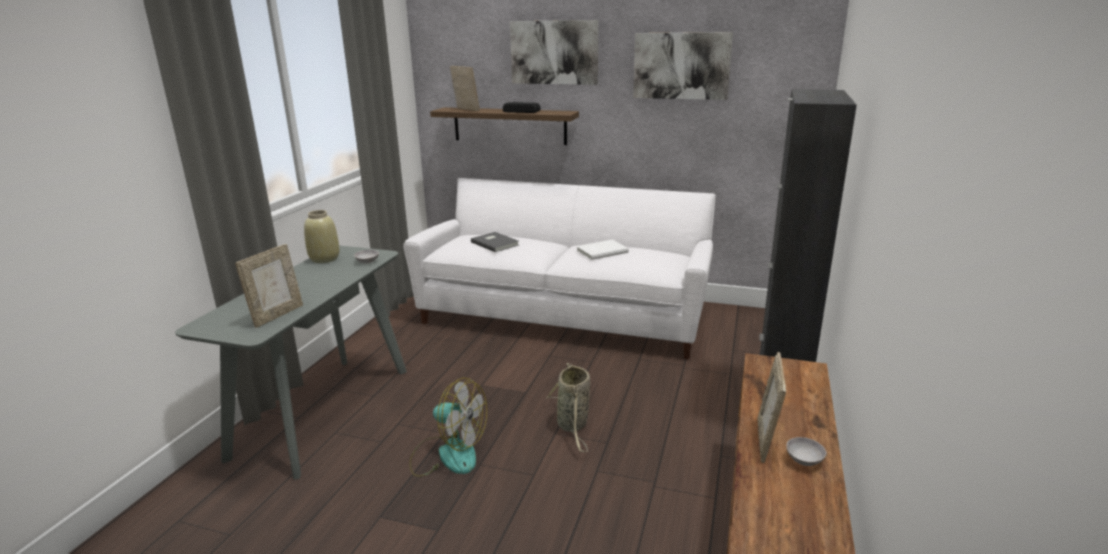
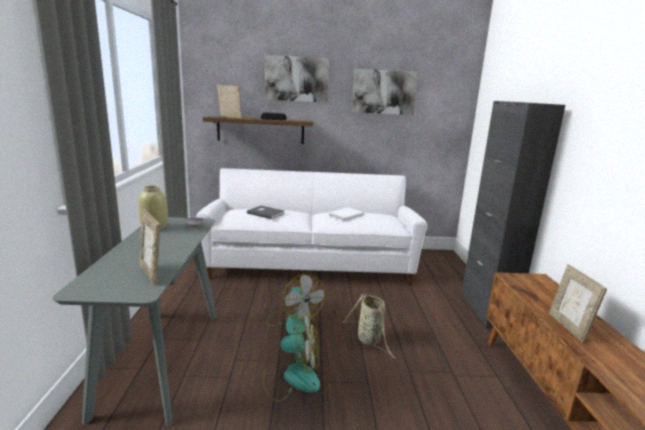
camera: 20 degrees left, 5 degrees down
picture frame [235,244,303,328] -> picture frame turned 135 degrees clockwise [139,209,160,286]
grey bowl [786,437,827,466] -> none
none -> fan [266,273,325,335]

